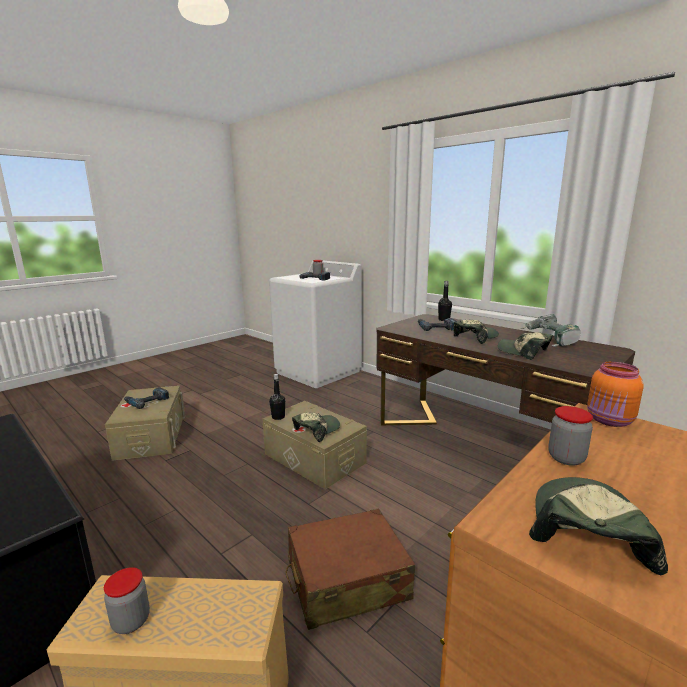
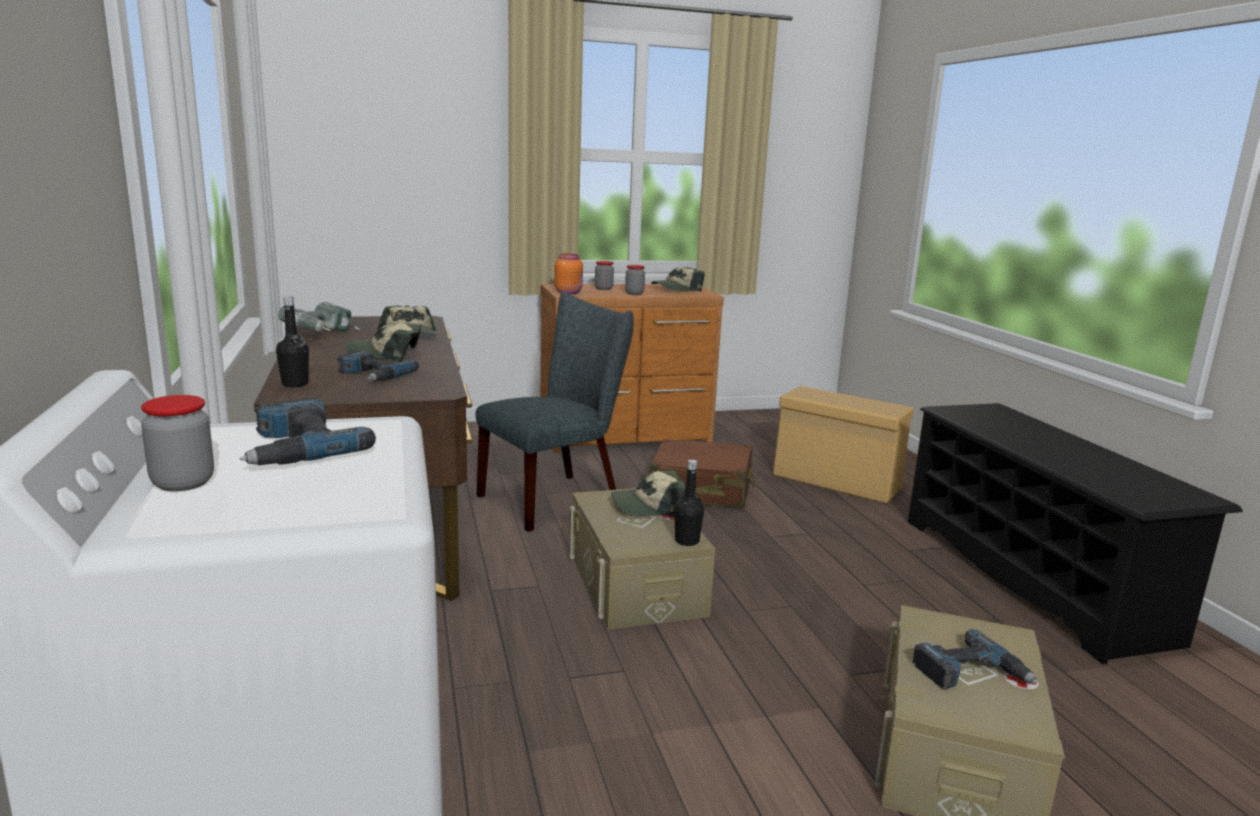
camera: 150 degrees left, 0 degrees up
jar [104,567,150,634] -> jar moved to [595,261,614,290]
none -> grey chair [476,292,634,532]

